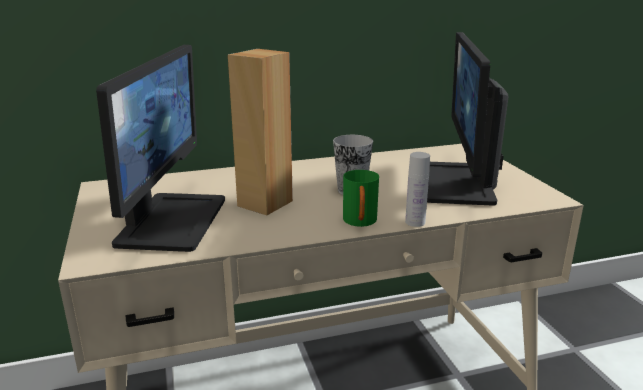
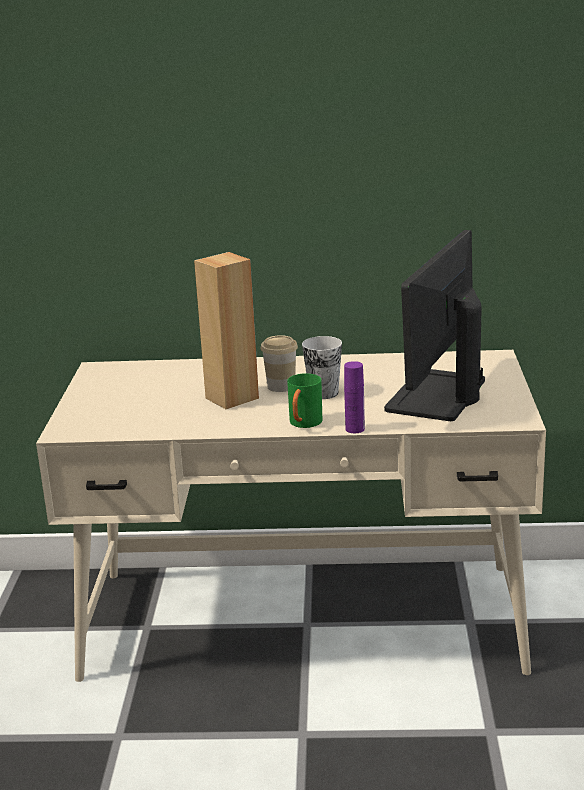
camera: 20 degrees right, 0 degrees up
monitor [96,45,225,252] -> none
white bottle [405,152,430,227] -> purple bottle [344,361,365,433]
none -> cup [261,335,298,392]

